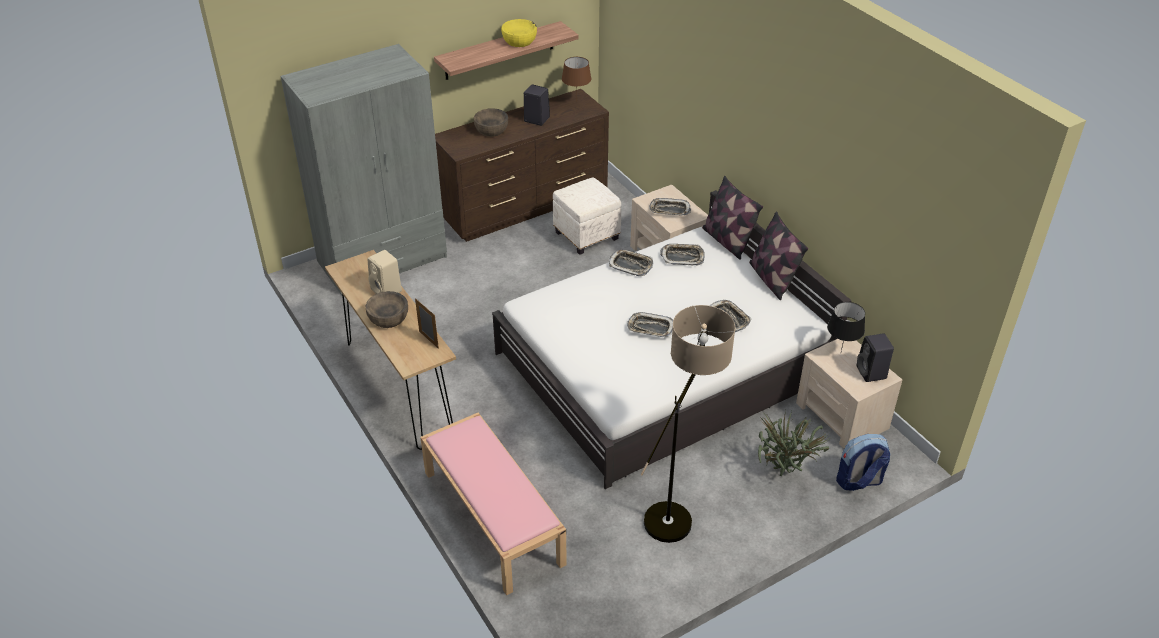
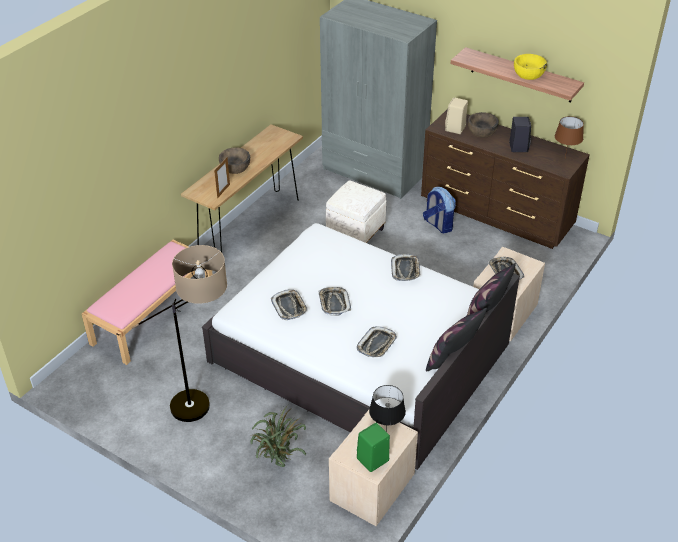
camera: 65 degrees right, 0 degrees up
beige speaker [367,250,402,294] -> beige speaker moved to [445,98,468,134]
white ottoman [553,177,621,255] -> white ottoman moved to [326,181,386,243]
tray [660,244,705,266] -> tray moved to [271,289,308,320]
backpack [836,434,890,491] -> backpack moved to [423,187,456,233]
black speaker [857,333,894,382] -> green speaker [357,423,390,472]

